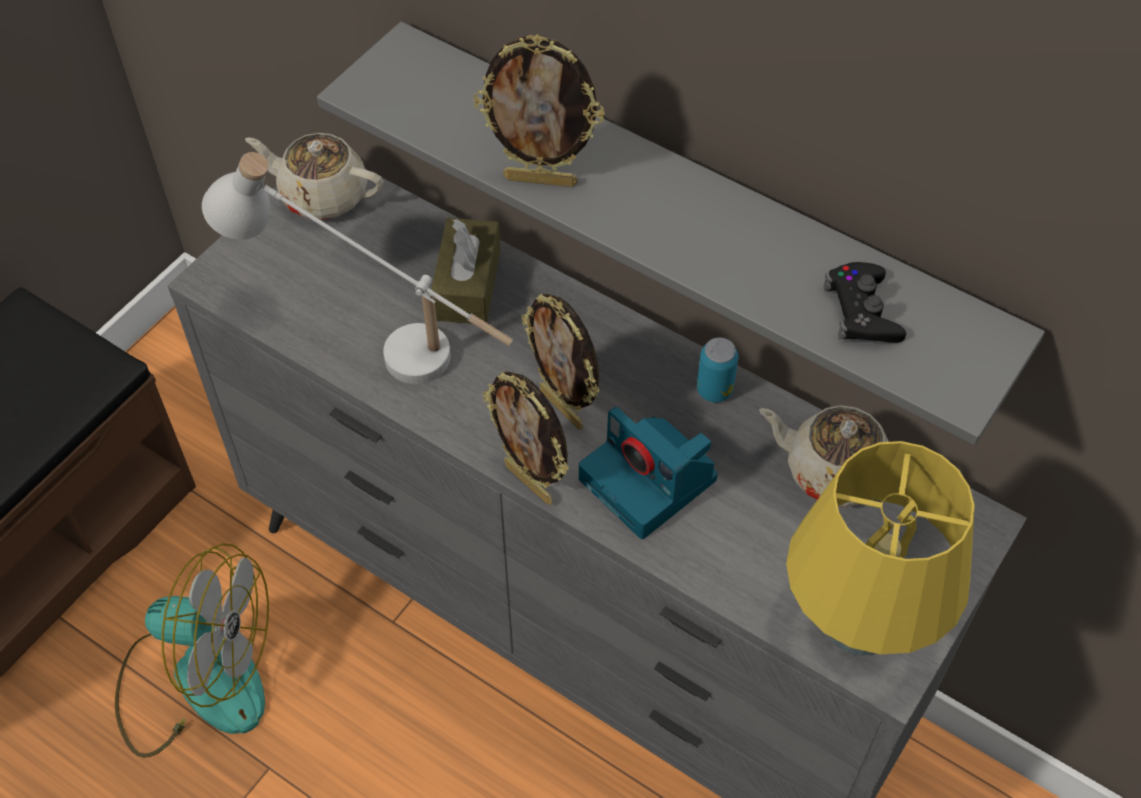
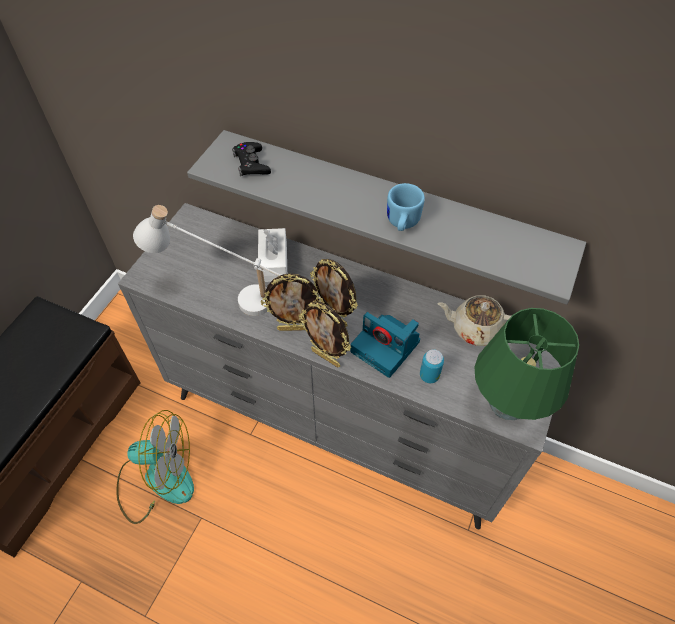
camera: 10 degrees left, 0 degrees up
beige teapot [245,133,383,220] -> none
brown tissue box [431,218,500,324] -> white tissue box [258,228,287,282]
picture frame [474,34,605,187] -> picture frame moved to [261,273,323,331]
can [697,338,738,402] -> can moved to [420,349,444,383]
yellow table lamp [786,441,975,655] -> green table lamp [475,308,579,420]
black game controller [824,262,906,343] -> black game controller moved to [232,142,271,176]
none -> blue mug [387,183,425,231]

